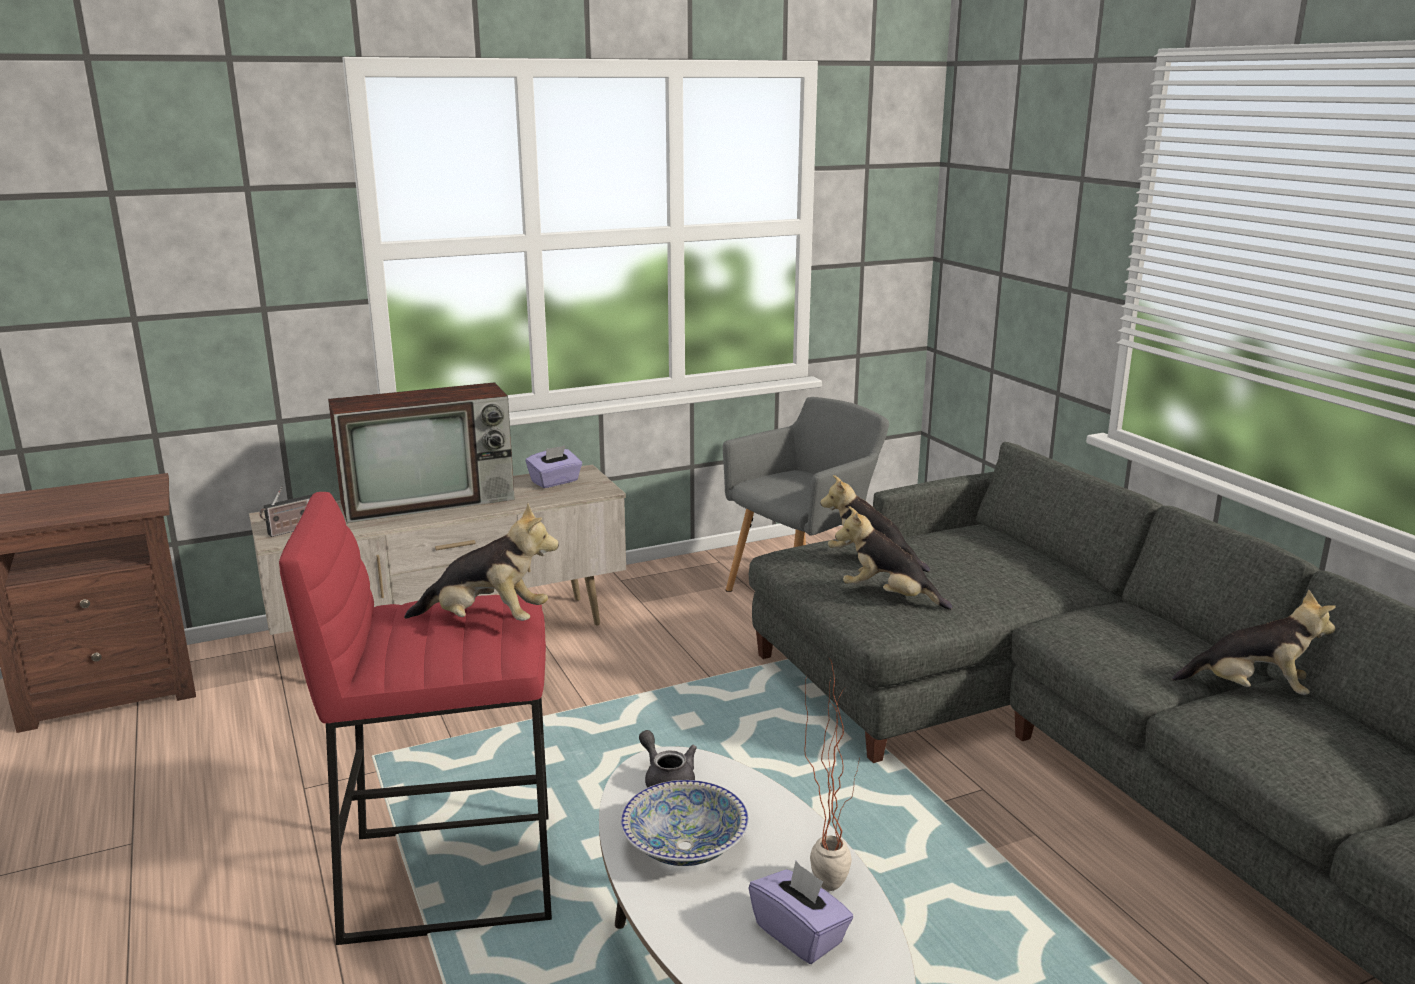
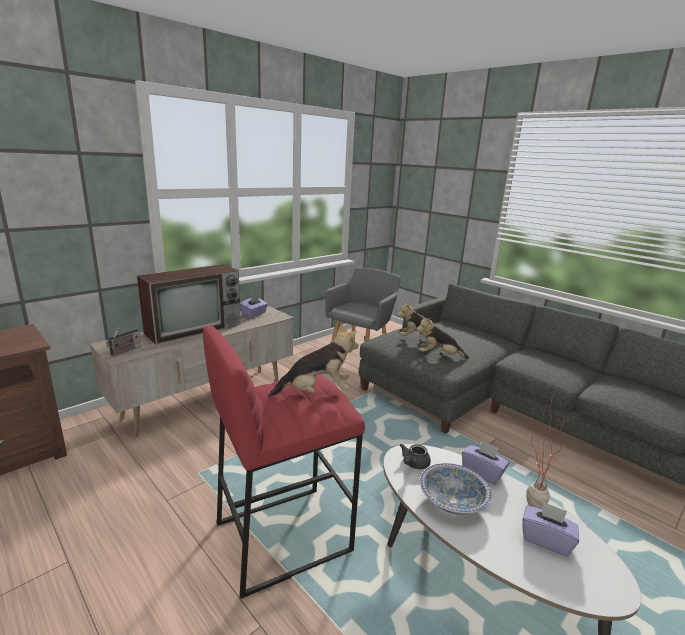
camera: 20 degrees left, 0 degrees up
grey teapot [639,730,697,788] -> grey teapot turned 90 degrees counterclockwise [400,444,431,469]
plush toy [1172,590,1336,695] -> none
none -> purple tissue box [462,440,510,485]

